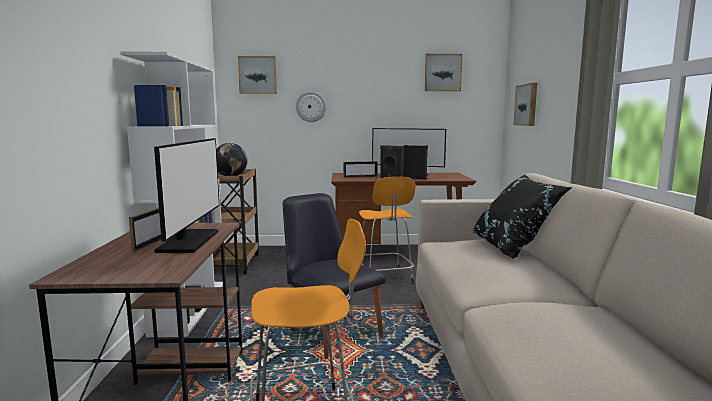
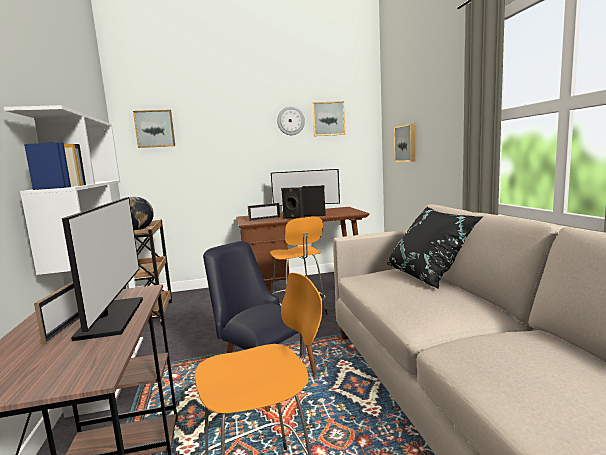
camera: 10 degrees left, 0 degrees up
wall clock [296,91,326,122] -> wall clock moved to [277,106,305,135]

